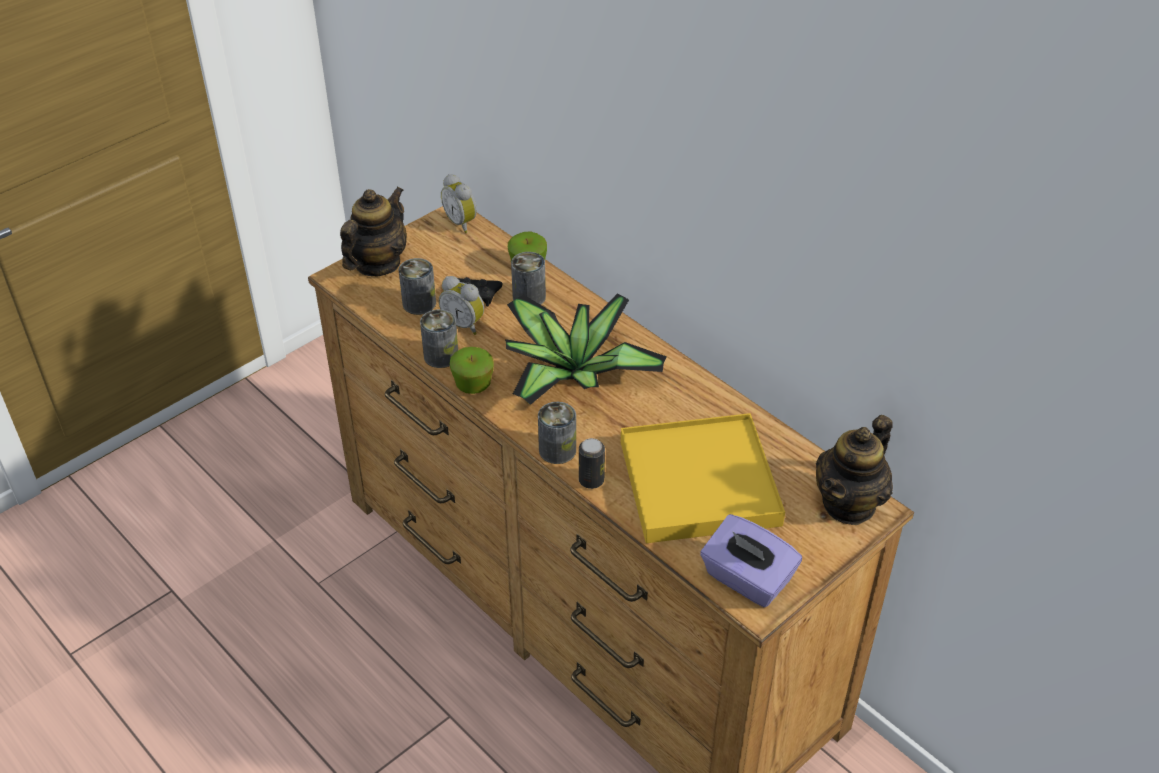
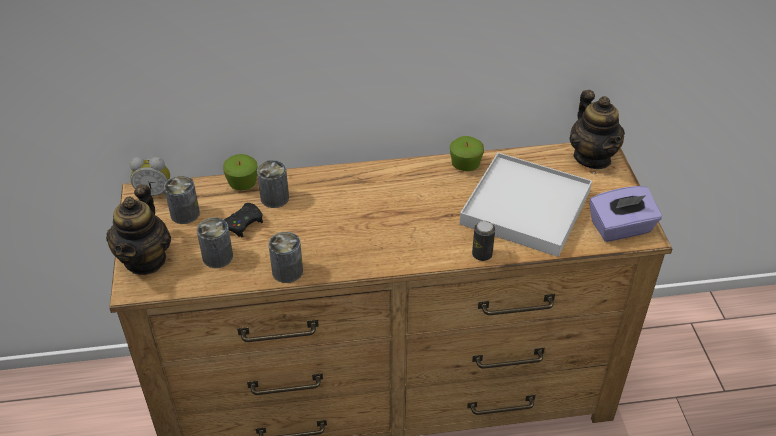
camera: 55 degrees left, 0 degrees up
teapot [340,187,407,277] -> teapot turned 150 degrees counterclockwise [106,184,171,275]
alarm clock [439,276,484,335] -> none
apple [450,347,494,394] -> apple moved to [450,136,484,171]
potted plant [505,294,667,405] -> none
can [538,402,576,464] -> can moved to [164,176,200,224]
yellow tray [621,413,785,543] -> white tray [460,152,592,257]

